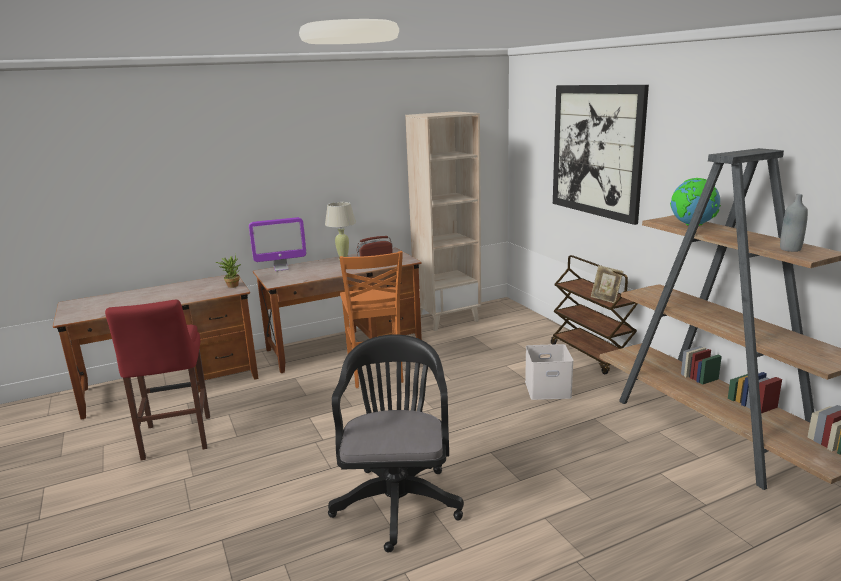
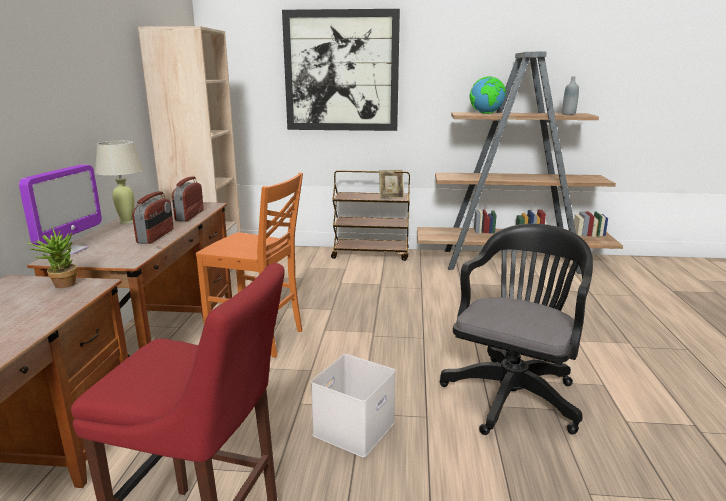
camera: 60 degrees left, 0 degrees up
black office chair [328,334,464,552] -> black office chair turned 90 degrees clockwise [440,224,593,435]
white storage box [525,344,574,400] -> white storage box moved to [311,354,396,457]
none -> radio [132,191,174,244]

